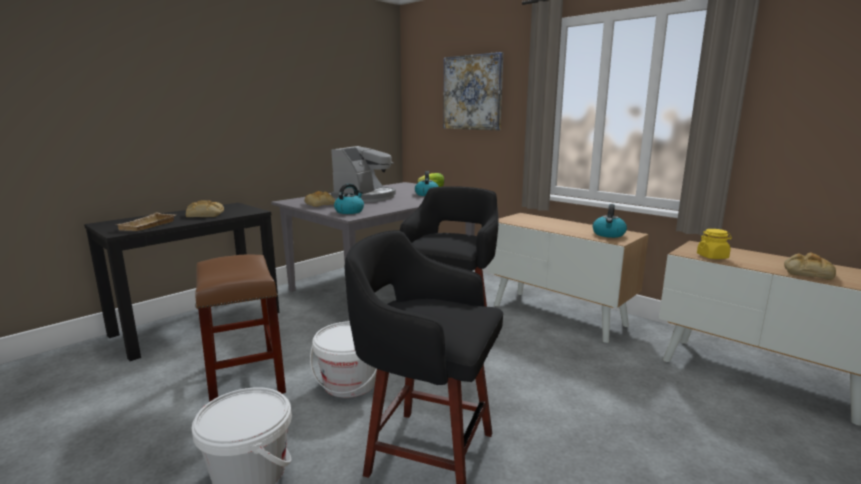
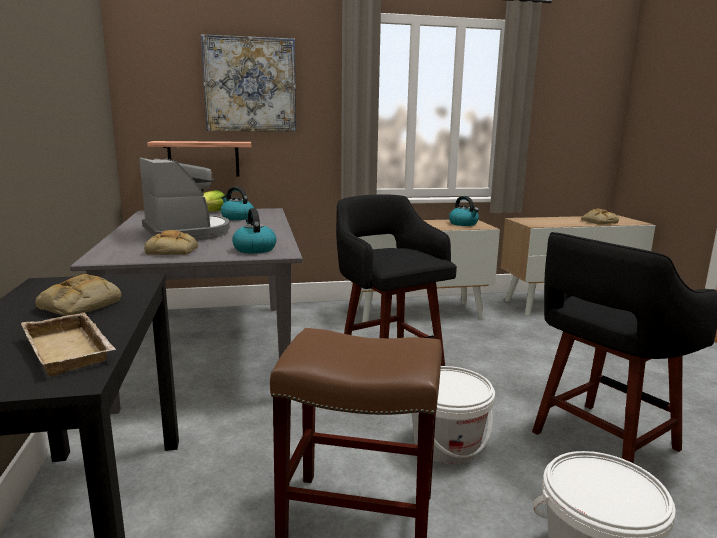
camera: 55 degrees left, 0 degrees up
yellow jar [697,229,732,259] -> none
none -> shelf [147,141,251,177]

